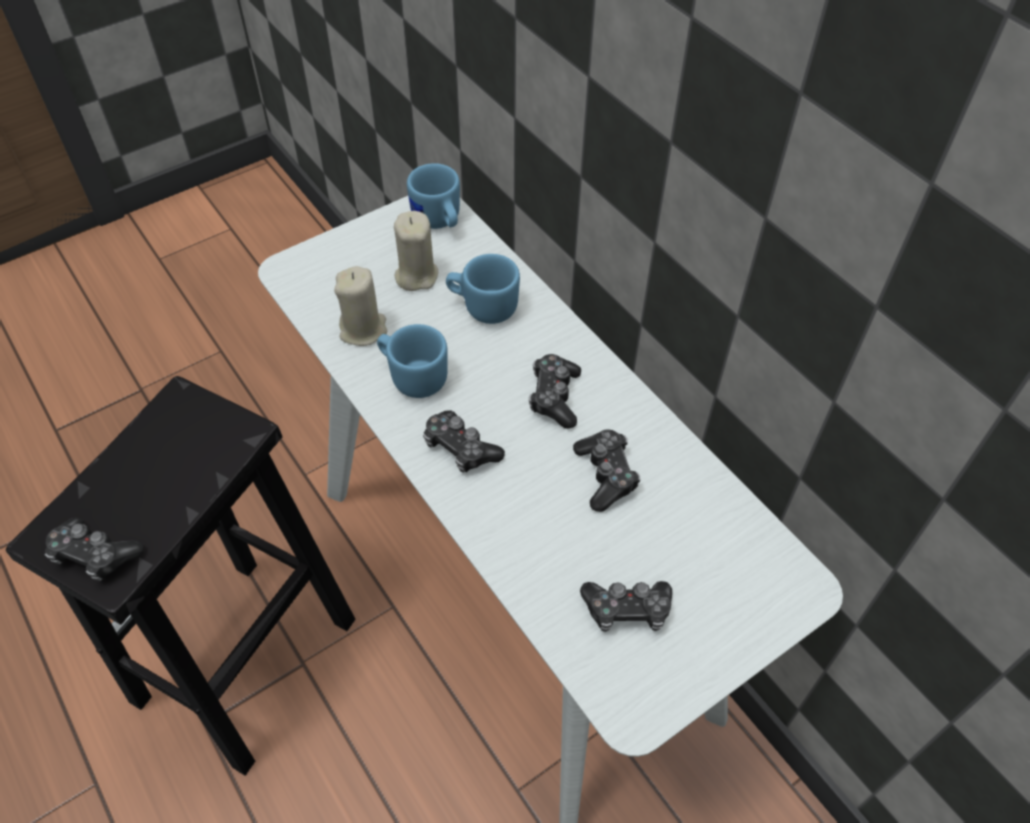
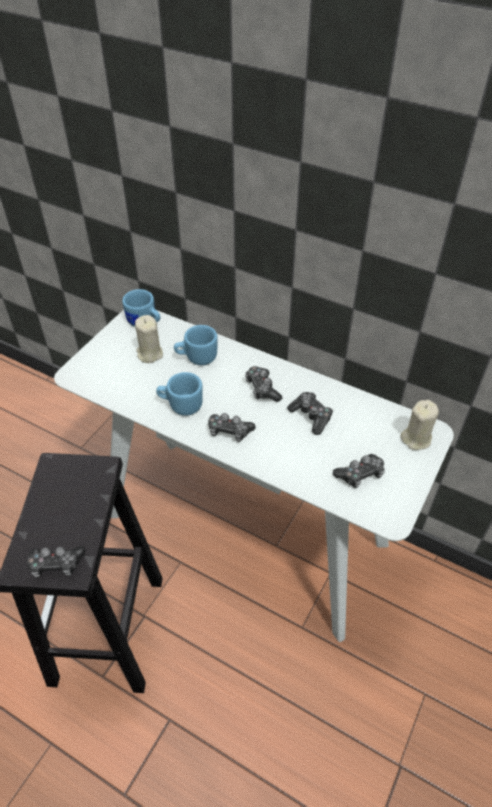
camera: 25 degrees left, 5 degrees down
beige candle [334,266,387,346] -> beige candle moved to [400,400,439,450]

